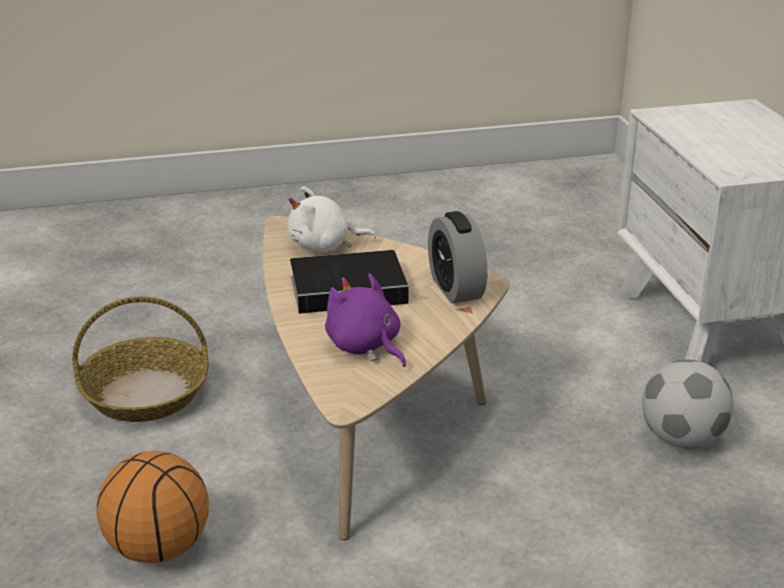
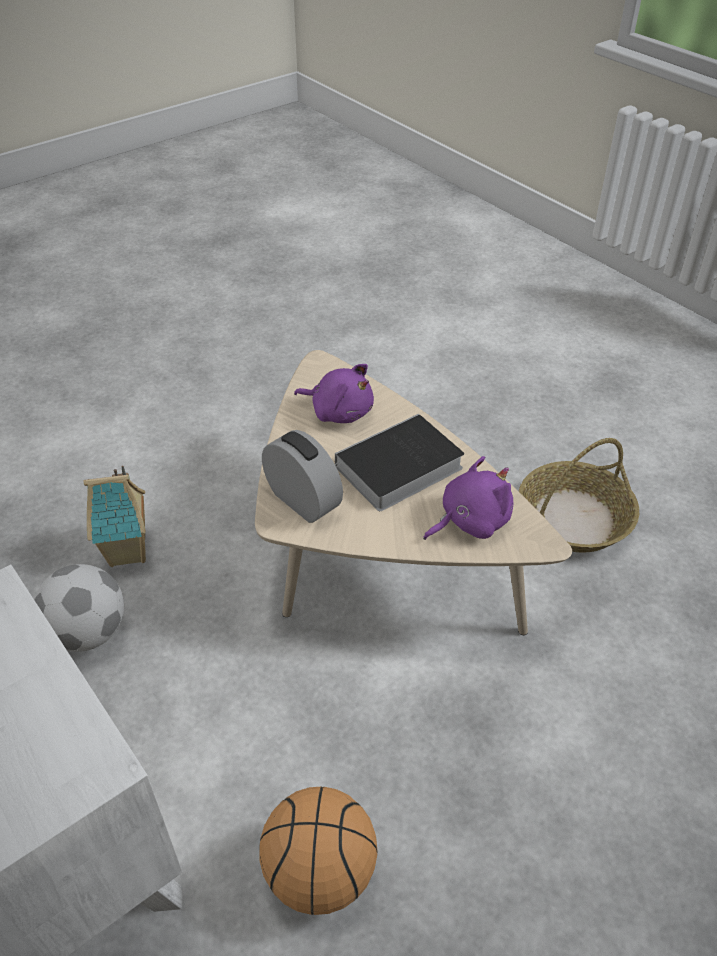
camera: 155 degrees right, 15 degrees up
basketball [97,451,209,563] -> basketball moved to [259,786,378,915]
white plush toy [287,186,376,252] -> purple plush toy [423,456,513,540]
none -> toy house [84,466,146,567]

